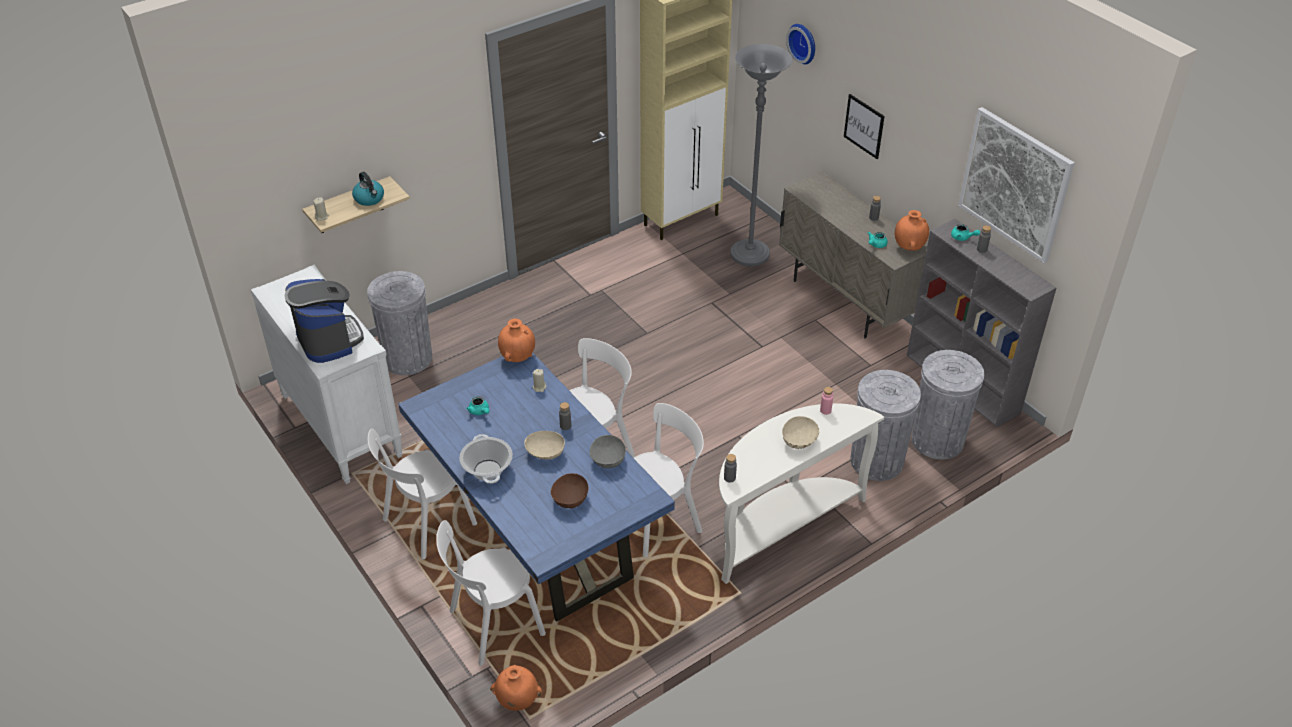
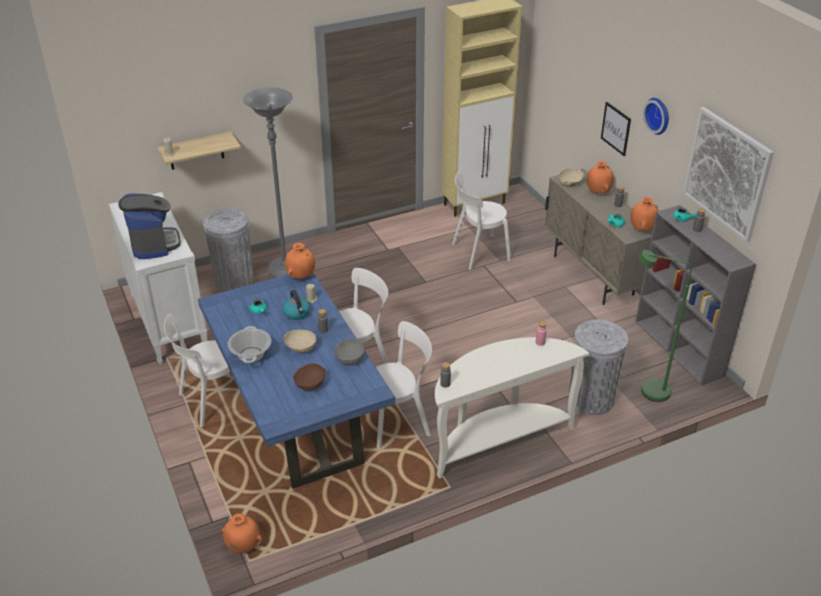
camera: 10 degrees right, 5 degrees down
kettle [352,172,384,206] -> kettle moved to [283,290,310,320]
white chair [436,520,546,666] -> white chair moved to [452,172,511,270]
grey floor lamp [730,44,793,266] -> grey floor lamp moved to [243,87,293,278]
beige bowl [782,416,819,449] -> beige bowl moved to [559,168,584,186]
wall clock [786,24,815,64] -> wall clock moved to [643,98,669,135]
grey trash can [912,350,985,460] -> green floor lamp [639,250,692,402]
none -> orange vase [586,161,614,193]

